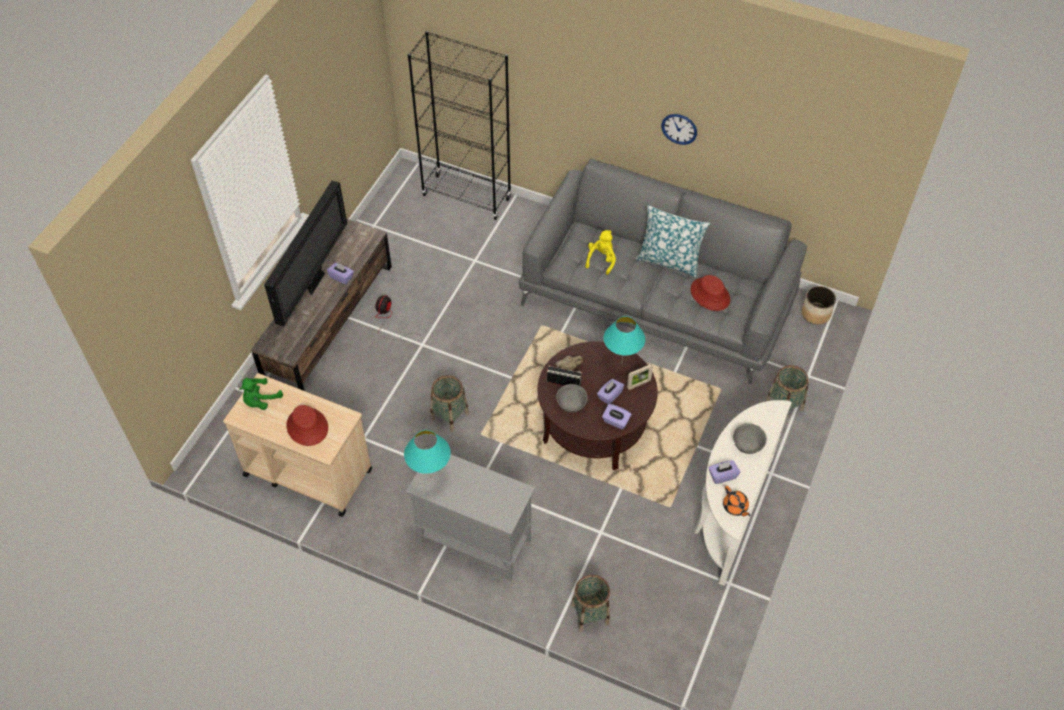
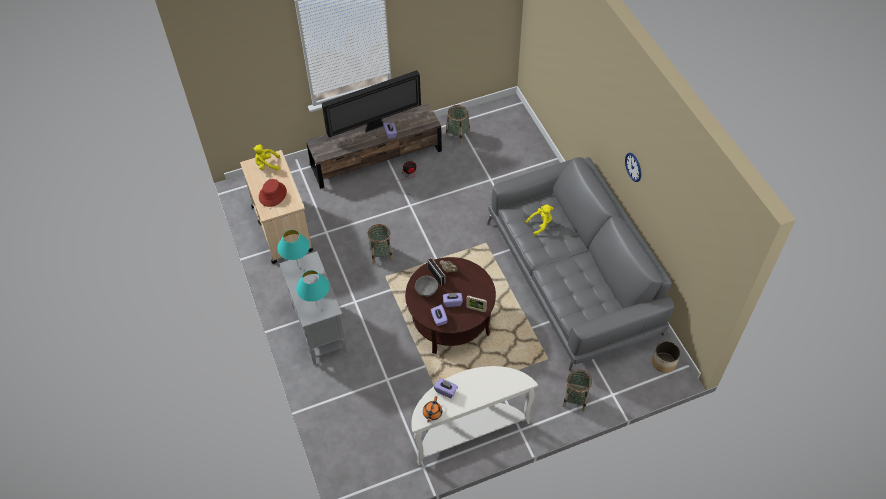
camera: 45 degrees right, 0 degrees up
green plush toy [240,378,283,410] -> yellow plush toy [252,144,280,171]
black bookcase [408,31,512,220] -> none
basket [571,575,610,632] -> basket moved to [446,105,470,144]
turquoise table lamp [604,316,645,360] -> turquoise table lamp moved to [296,270,330,304]
pillow [636,205,710,278] -> none
red hat [691,275,730,311] -> none
grey bowl [733,423,767,454] -> none

